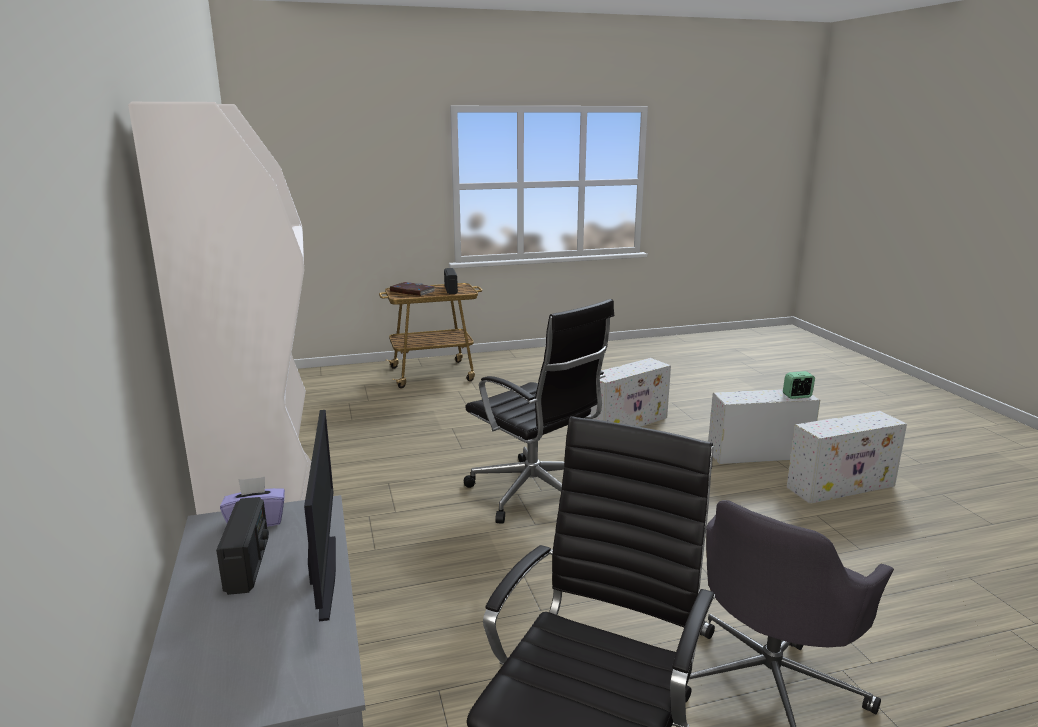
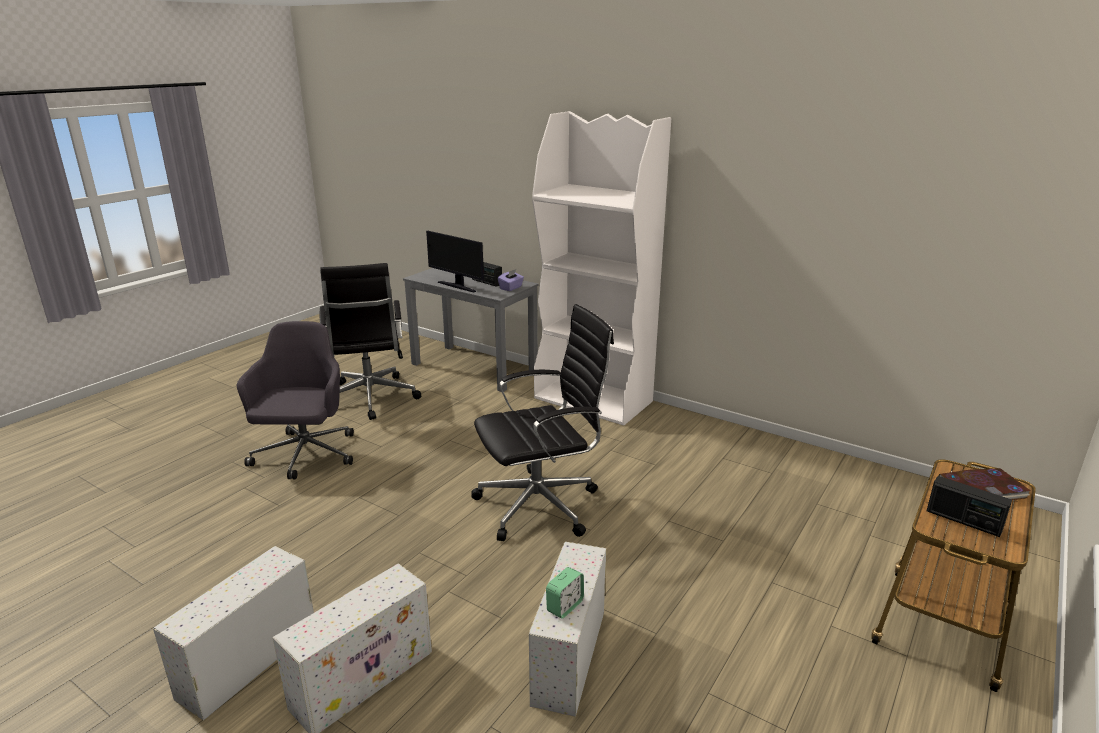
camera: 140 degrees right, 5 degrees up
black office chair [464,299,614,524] -> black office chair turned 150 degrees clockwise [471,304,614,541]
alarm clock [783,371,815,399] -> alarm clock moved to [546,567,584,619]

